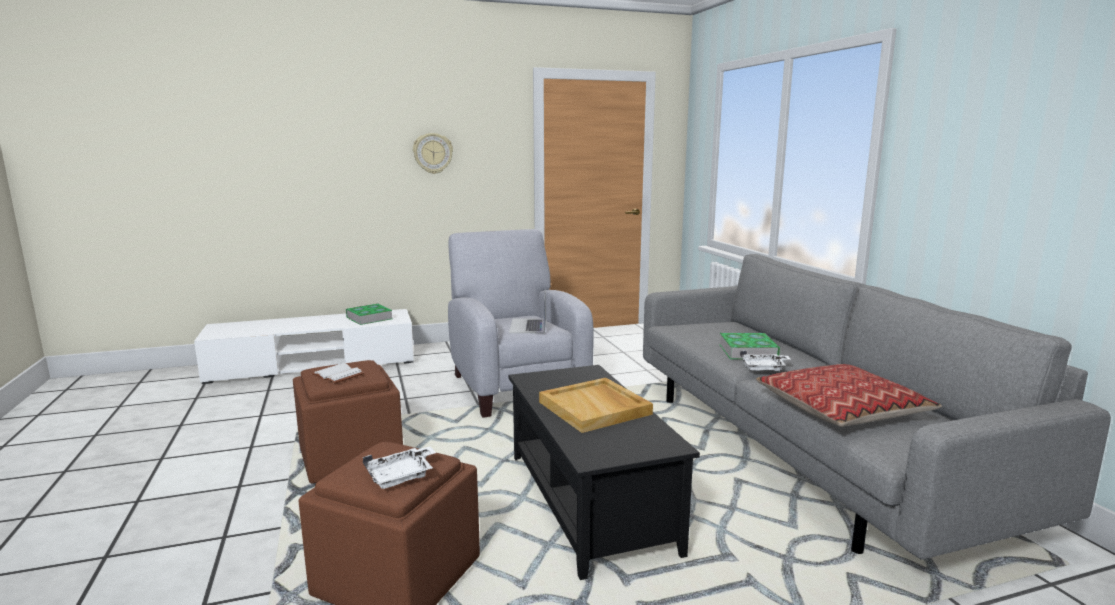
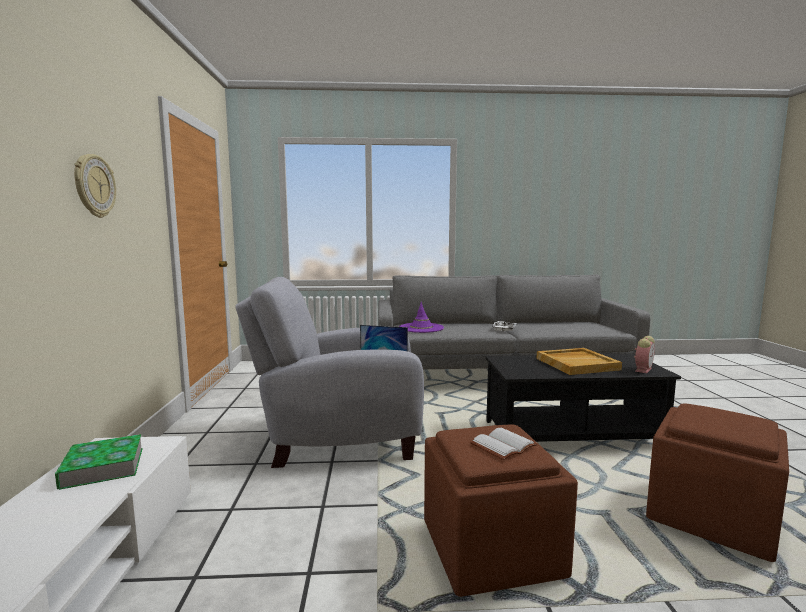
camera: 75 degrees left, 5 degrees down
white tray [363,446,436,489] -> none
book [719,333,780,359] -> none
pillow [756,364,942,427] -> none
none -> purple hat [399,302,444,333]
none -> alarm clock [634,336,655,373]

